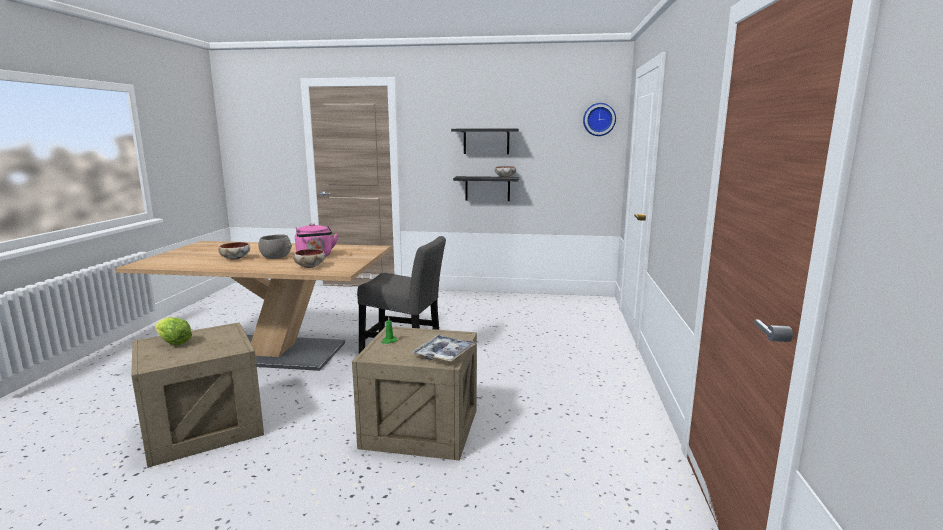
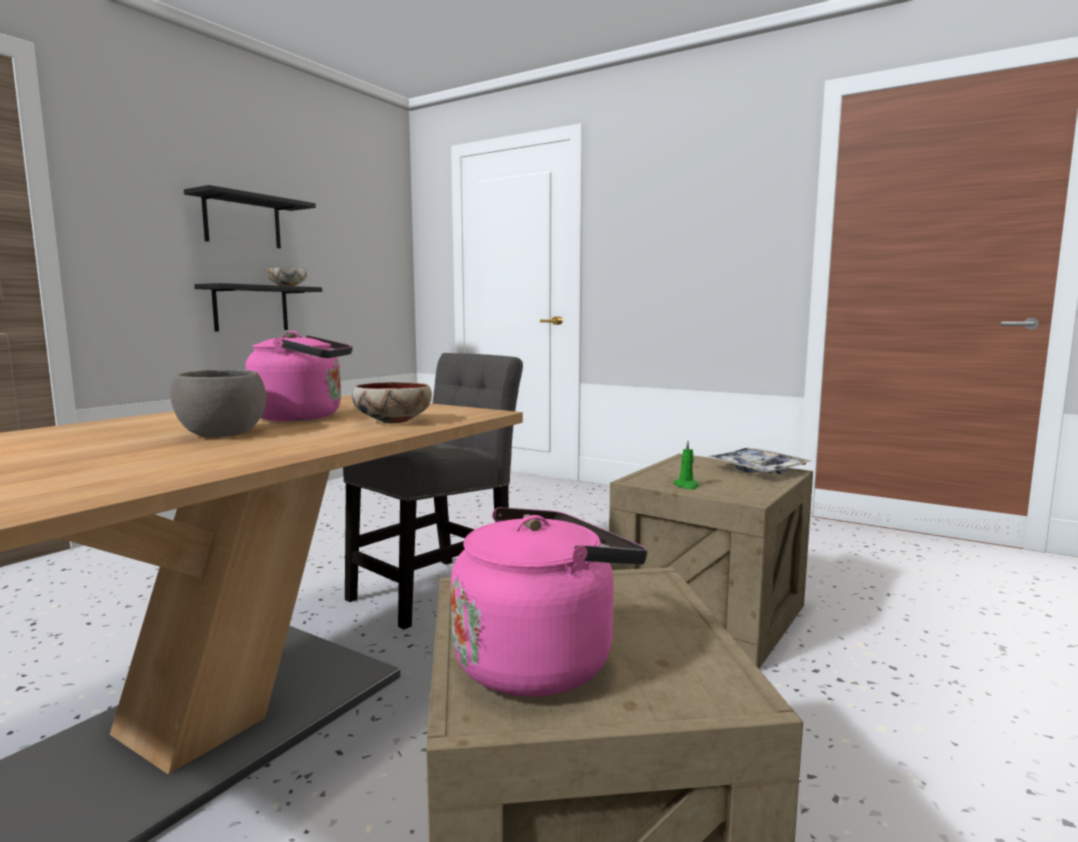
camera: 65 degrees left, 5 degrees down
lettuce [155,317,192,345] -> pink kettle [451,507,647,697]
bowl [218,242,250,260] -> none
wall clock [583,103,616,136] -> none

